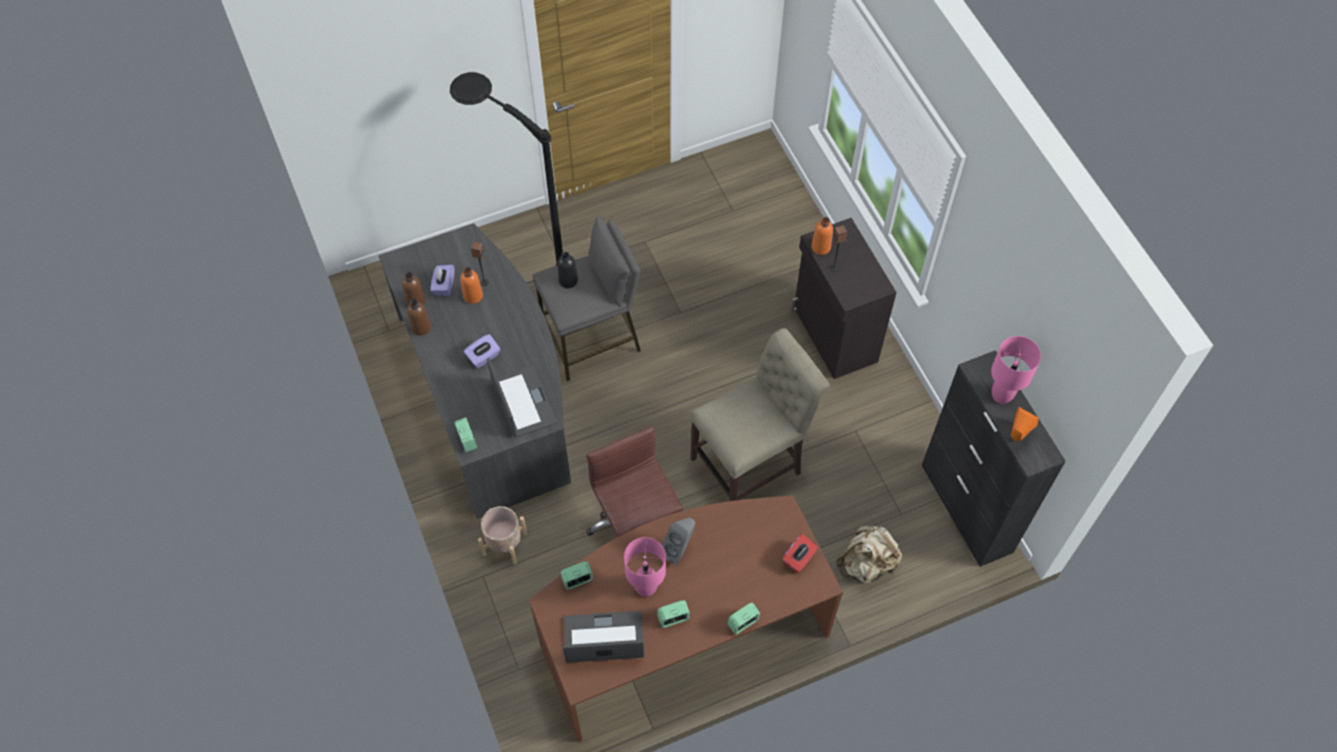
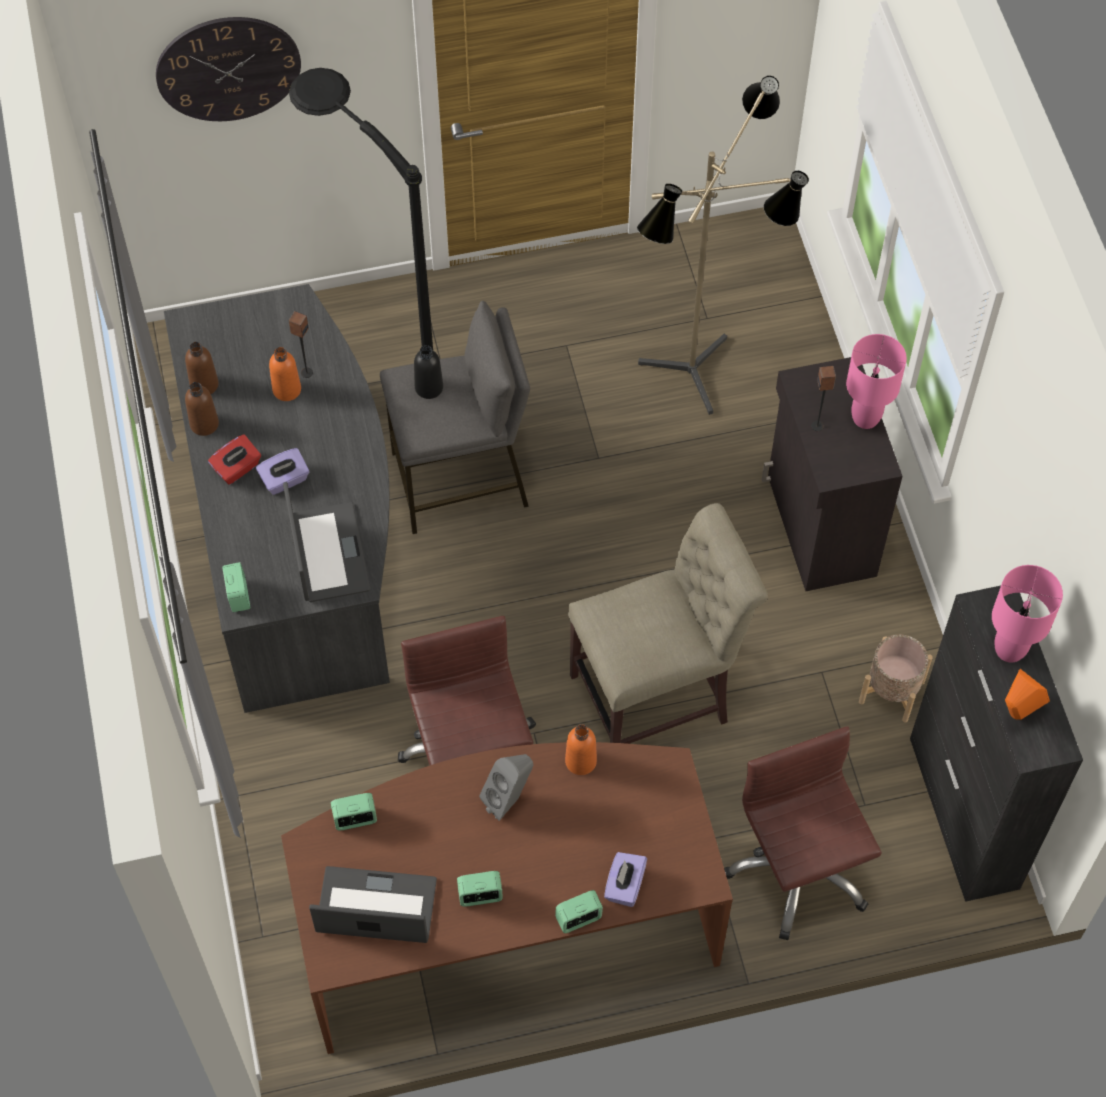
camera: 10 degrees right, 0 degrees up
purple tissue box [431,265,454,296] -> purple tissue box moved to [604,852,647,907]
beige planter [478,506,527,564] -> beige planter moved to [859,635,933,723]
pink table lamp [624,537,666,597] -> pink table lamp moved to [846,334,907,429]
red tissue box [782,534,818,573] -> red tissue box moved to [208,434,261,485]
orange bottle [811,217,833,255] -> orange bottle moved to [565,725,597,775]
beige backpack [836,525,902,583] -> brown office chair [724,726,882,940]
none -> wall clock [156,17,301,121]
none -> floor lamp [637,76,809,415]

